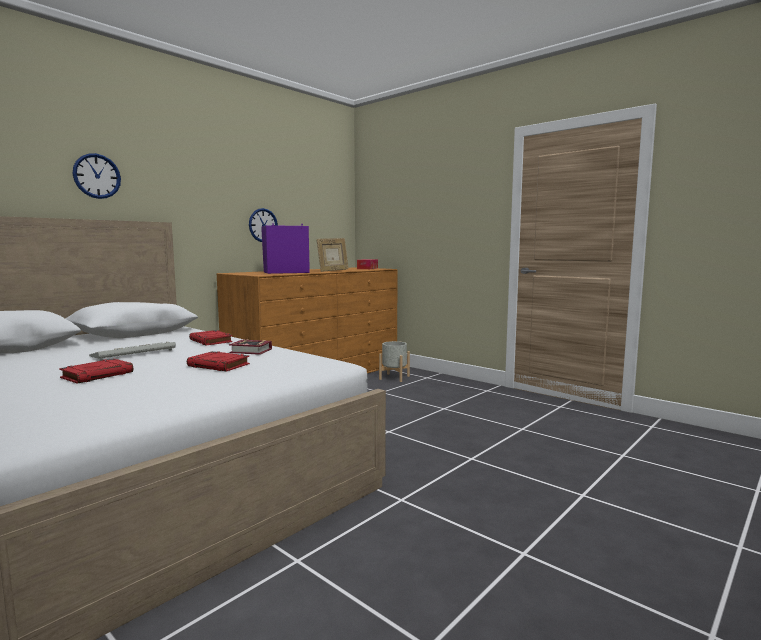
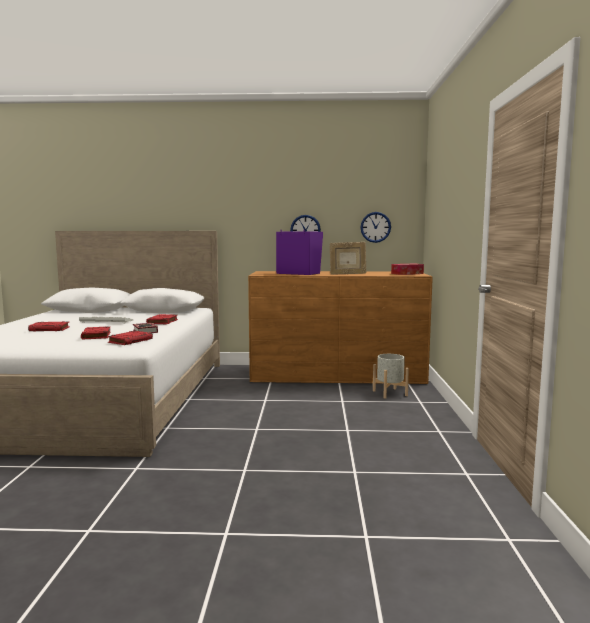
camera: 50 degrees right, 0 degrees up
wall clock [73,153,121,199] -> wall clock moved to [360,212,391,243]
none -> red book [107,331,153,345]

